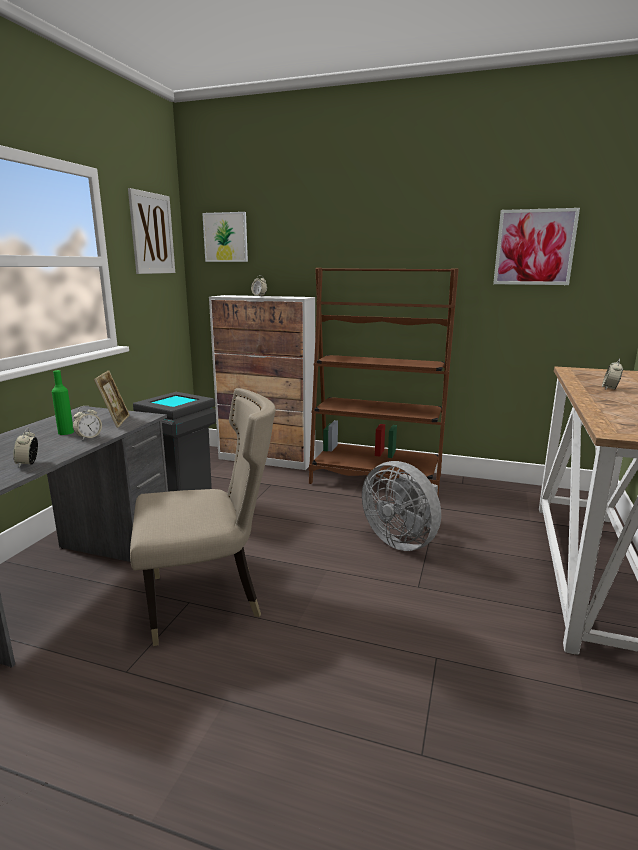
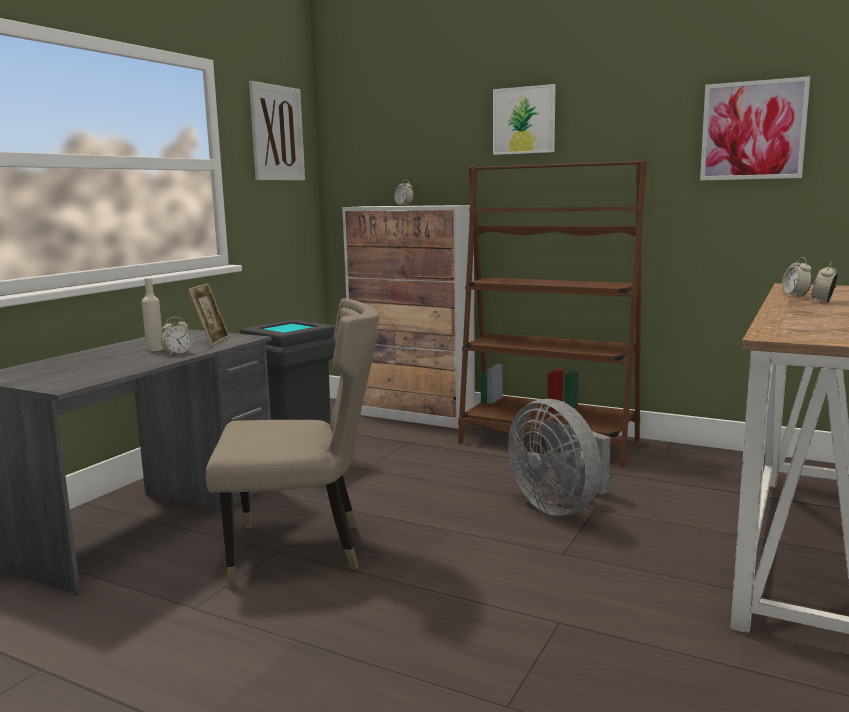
camera: 10 degrees right, 5 degrees down
alarm clock [13,428,38,467] -> alarm clock moved to [782,257,812,297]
green bottle [52,370,74,435] -> beige bottle [142,278,164,351]
picture [202,212,248,262] -> picture moved to [493,84,556,155]

